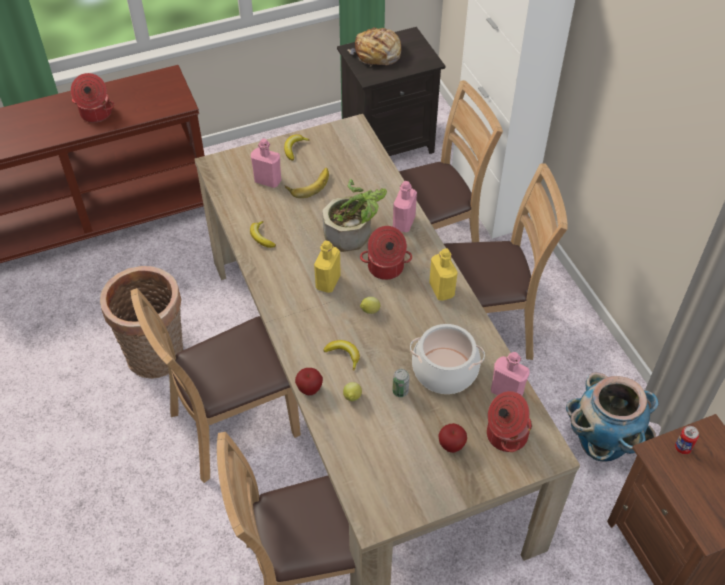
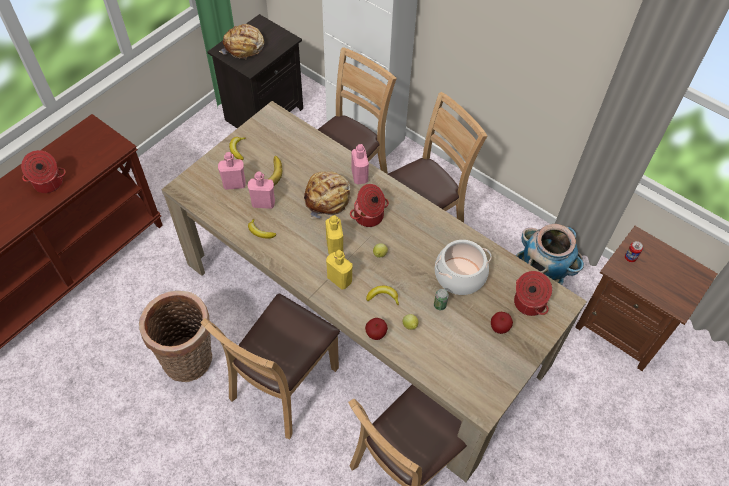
camera: 30 degrees left, 5 degrees up
potted plant [322,179,387,252] -> bread [304,172,351,219]
yellow bottle [429,248,458,301] -> yellow bottle moved to [326,250,353,289]
pink bottle [491,352,530,396] -> pink bottle moved to [248,171,275,209]

